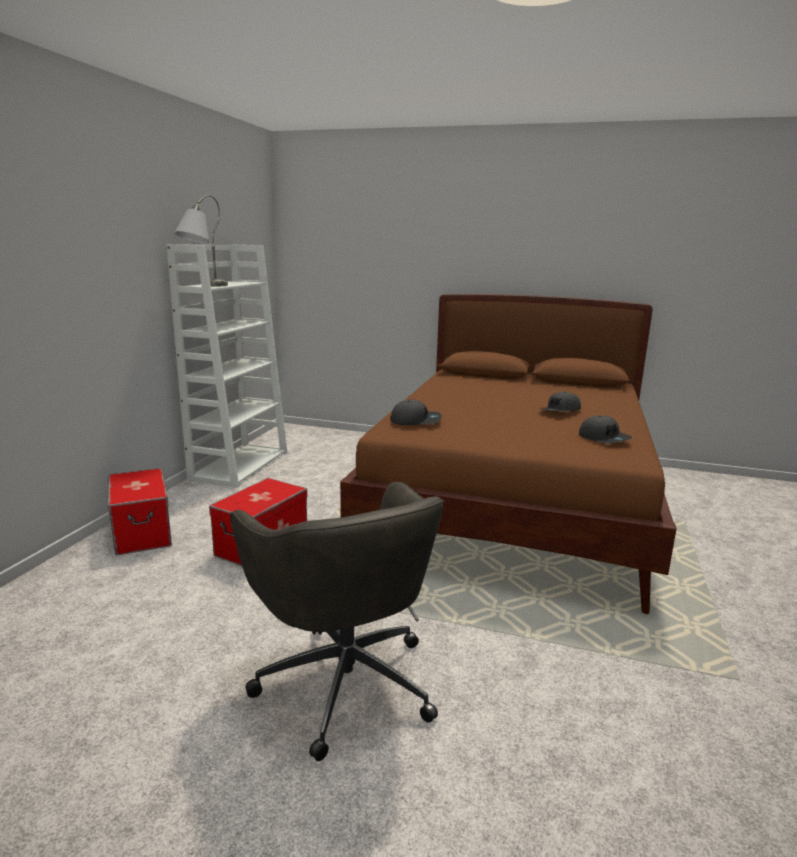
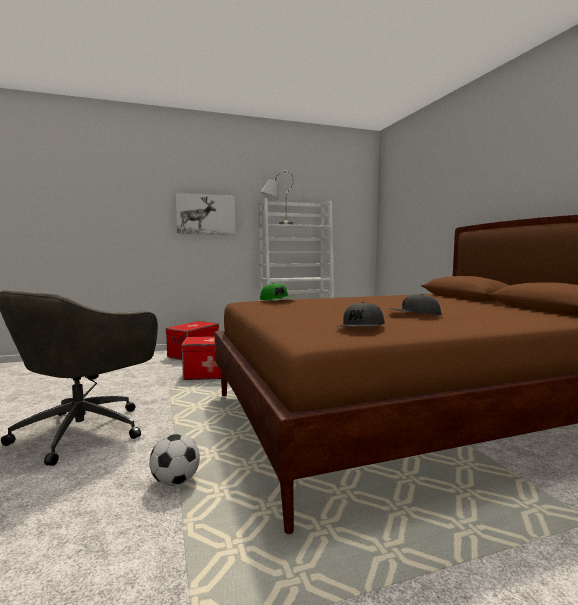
camera: 55 degrees right, 10 degrees down
grey cap [390,399,442,425] -> green cap [260,283,293,301]
none -> football [149,434,200,486]
none -> picture [175,193,235,235]

